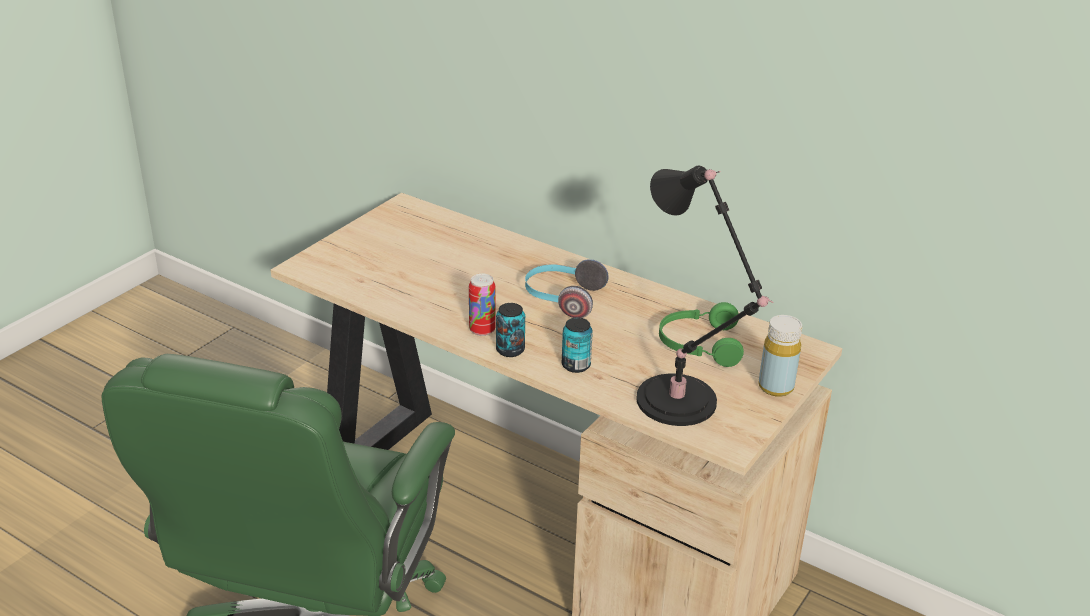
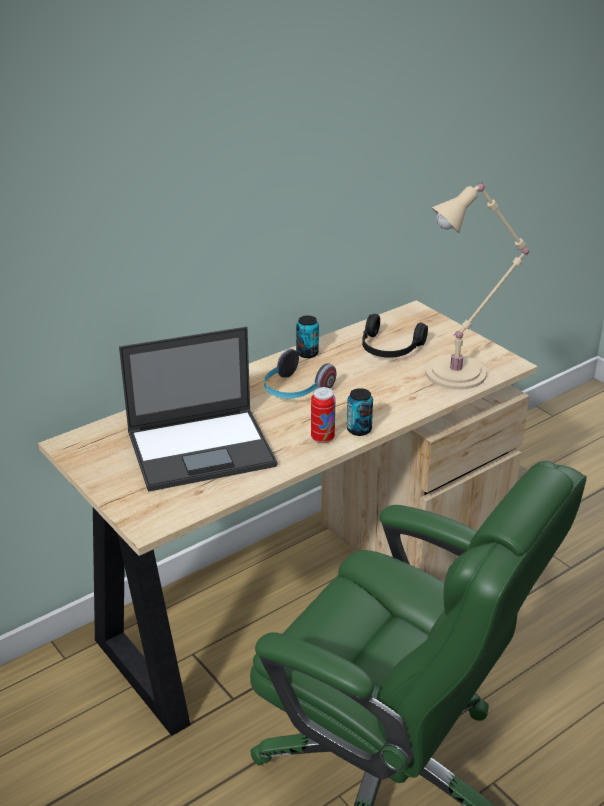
camera: 70 degrees left, 0 degrees up
can [562,317,593,373] -> can moved to [296,316,319,358]
black table lamp [636,166,773,426] -> beige table lamp [425,182,529,390]
green headphones [659,302,744,367] -> black headphones [362,314,428,358]
yellow bottle [758,315,802,397] -> none
none -> laptop [119,327,277,491]

